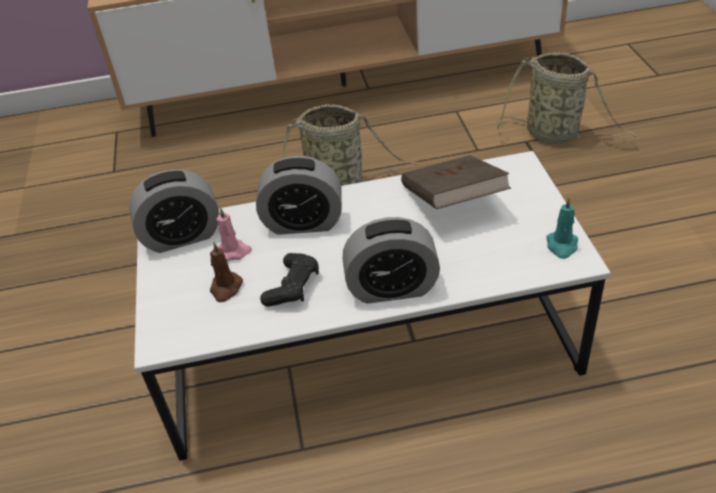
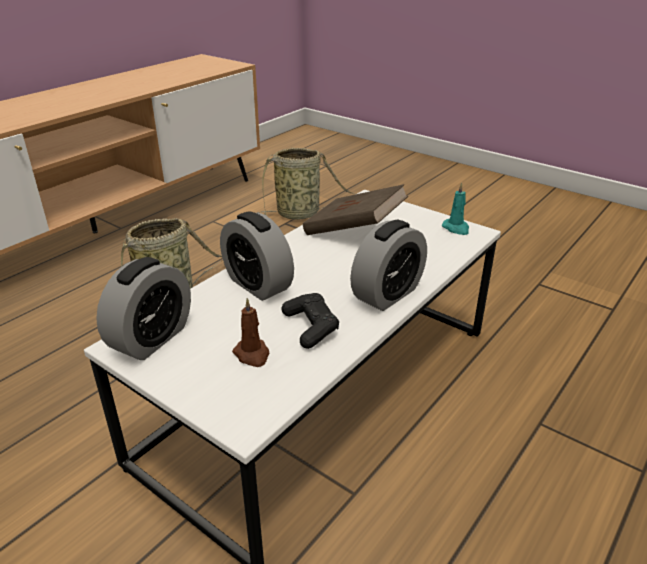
camera: 45 degrees left, 10 degrees down
pink candle [217,207,252,261] -> none
alarm clock [256,156,342,235] -> alarm clock turned 90 degrees clockwise [220,211,294,301]

